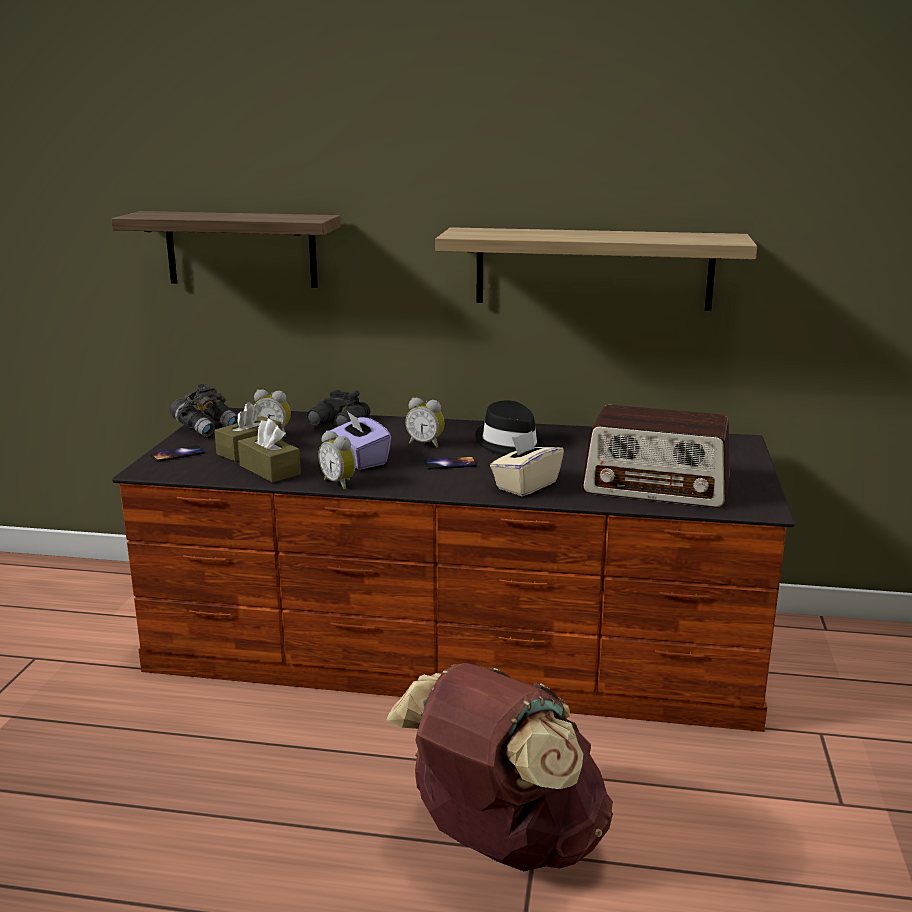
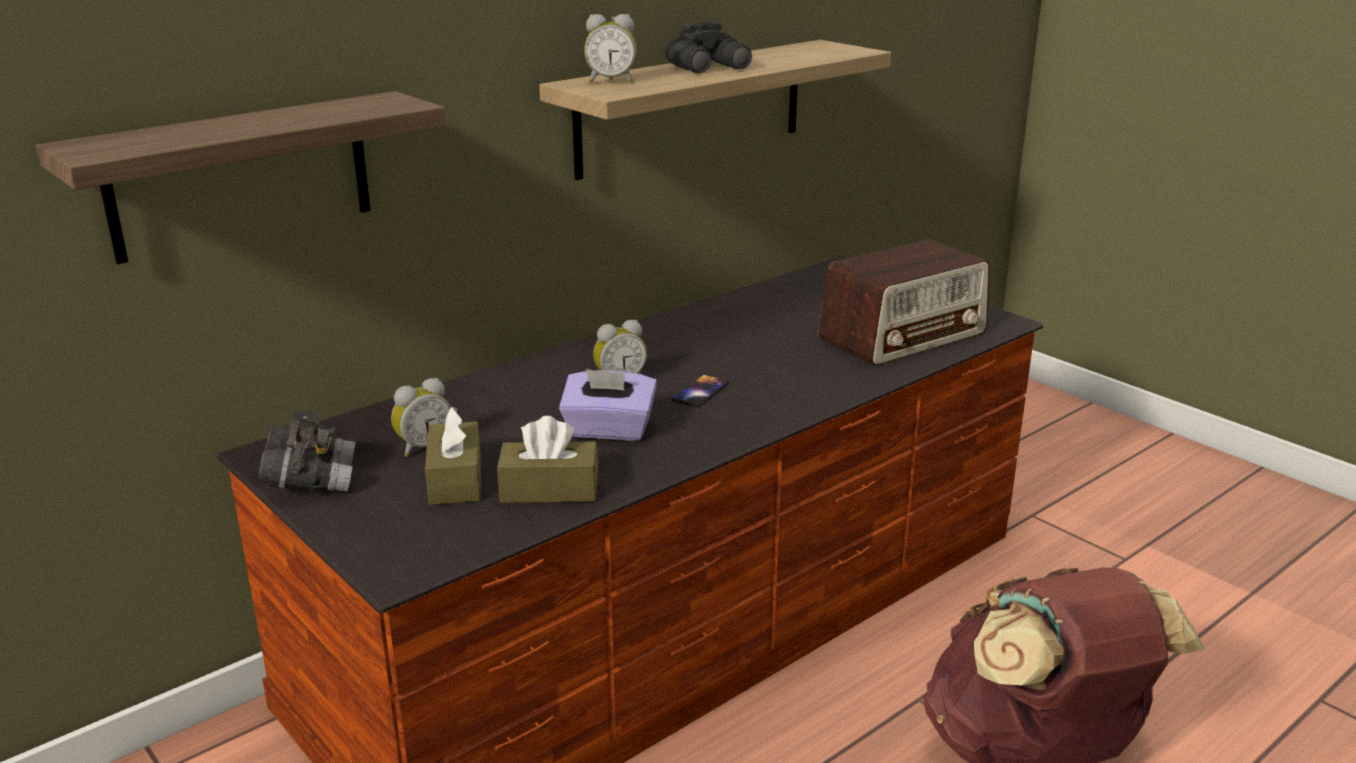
camera: 50 degrees left, 5 degrees up
phone [150,445,205,462] -> none
black binoculars [306,390,370,427] -> black binoculars moved to [665,20,752,73]
alarm clock [318,430,356,489] -> alarm clock moved to [584,14,636,83]
black hat [475,400,546,456] -> none
beige tissue box [490,431,564,496] -> none

